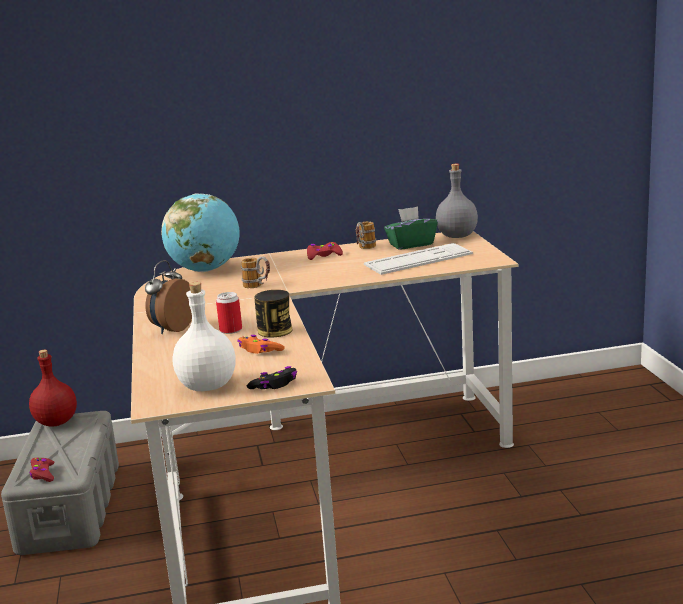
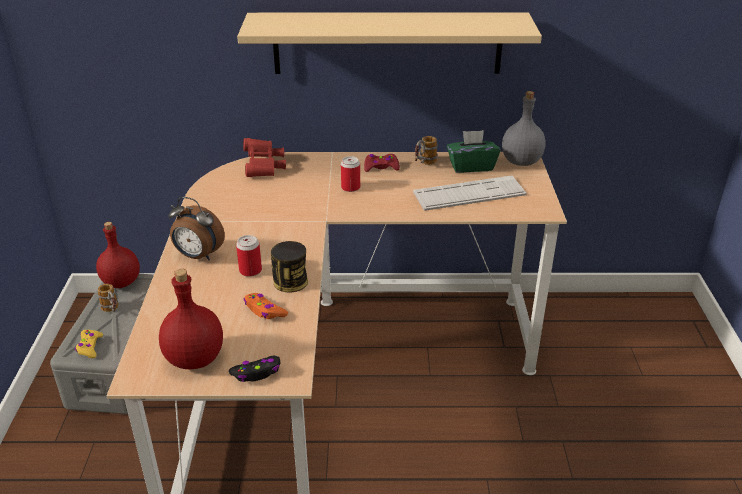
camera: 10 degrees right, 15 degrees up
red game controller [29,458,54,482] -> yellow game controller [75,330,103,358]
alarm clock [145,260,192,334] -> alarm clock turned 105 degrees counterclockwise [168,197,225,260]
globe [161,193,239,272] -> red binoculars [243,138,286,177]
white bottle [173,282,235,391] -> red bottle [159,269,223,369]
mug [241,256,270,288] -> mug moved to [98,284,118,312]
none -> beige shelf [237,12,542,74]
none -> can [341,156,360,192]

